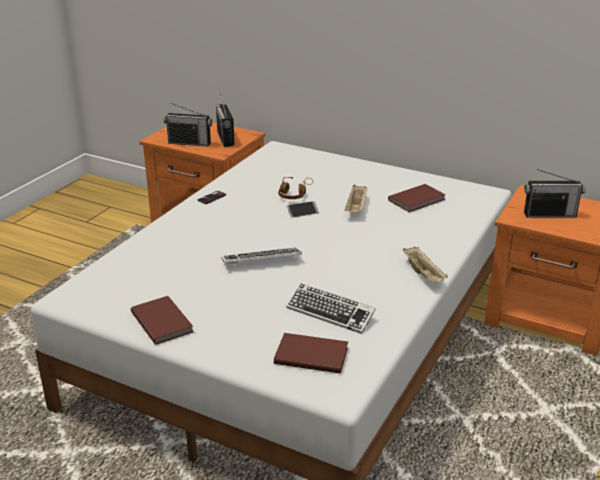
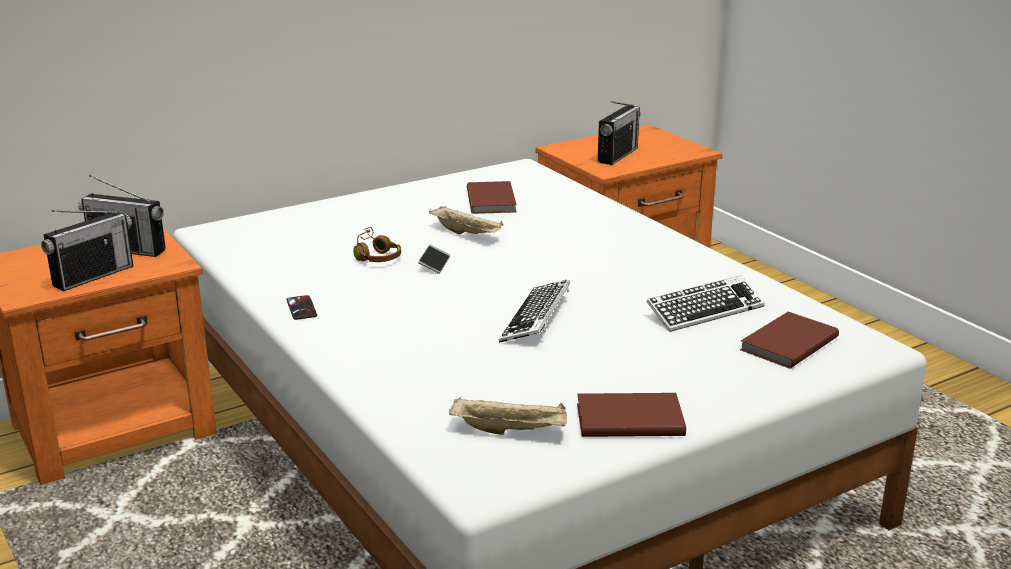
camera: 60 degrees left, 5 degrees down
beige tray [402,247,448,282] -> beige tray moved to [449,397,567,435]

